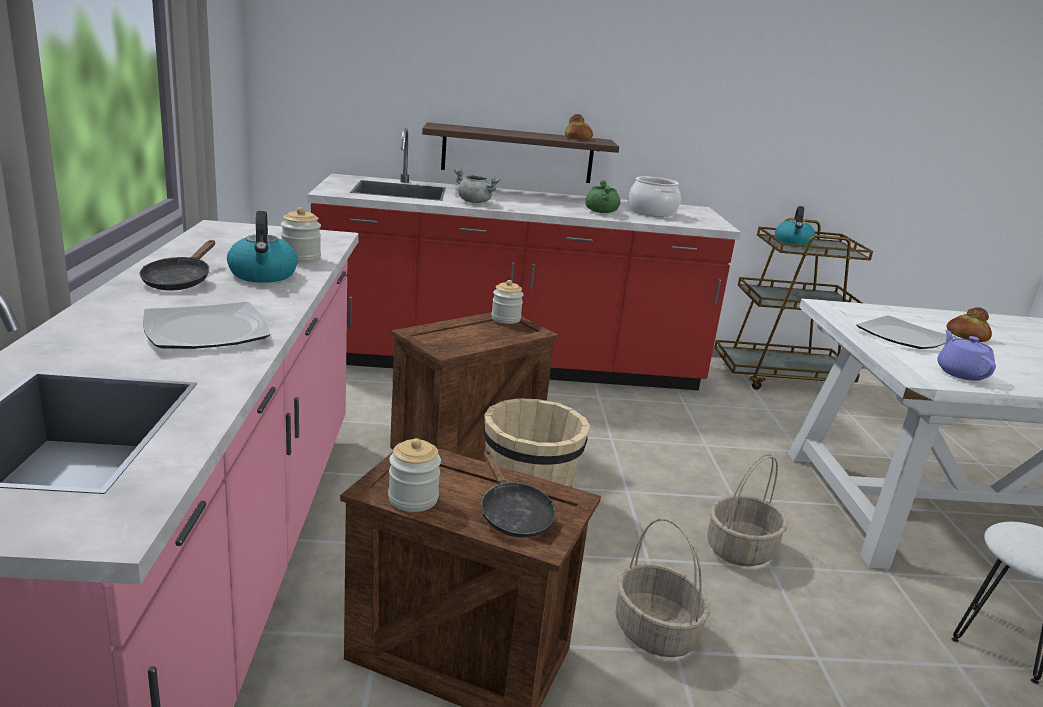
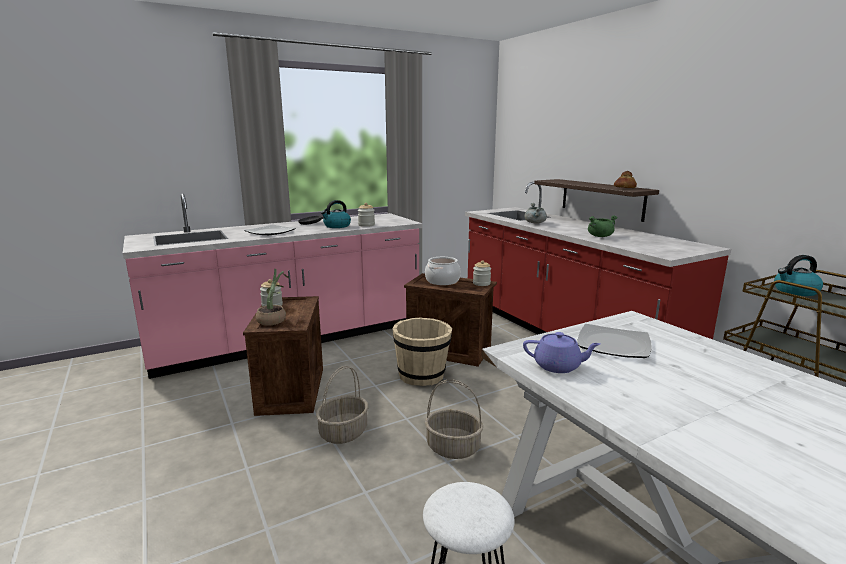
camera: 65 degrees right, 5 degrees down
black frying pan [481,450,556,538] -> potted plant [256,269,289,326]
cooking pot [628,176,681,217] -> cooking pot moved to [425,257,461,285]
purple teapot [937,330,996,381] -> purple teapot turned 45 degrees clockwise [523,332,601,373]
bread [947,307,992,342] -> none

